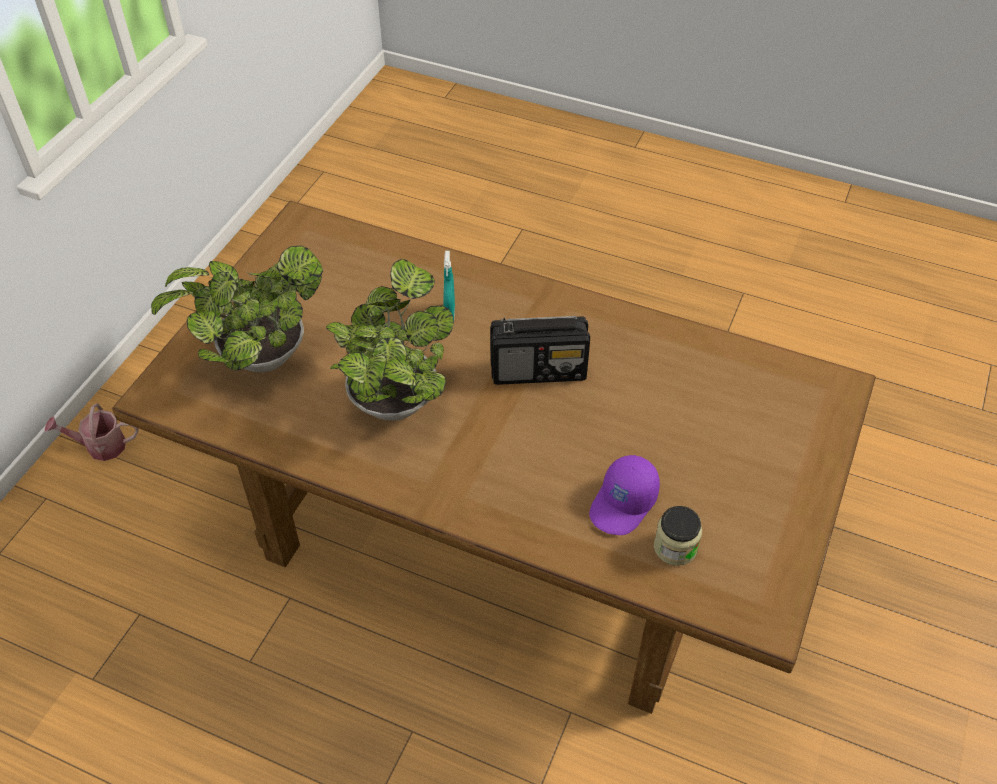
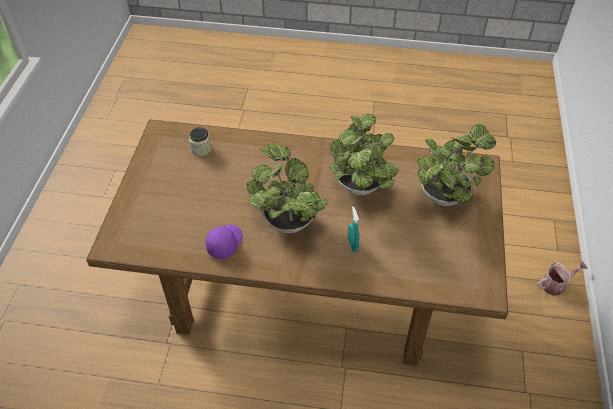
camera: 165 degrees right, 0 degrees up
radio [490,316,590,385] -> potted plant [247,144,327,233]
purple cap [589,455,660,535] -> purple cap moved to [206,225,243,259]

